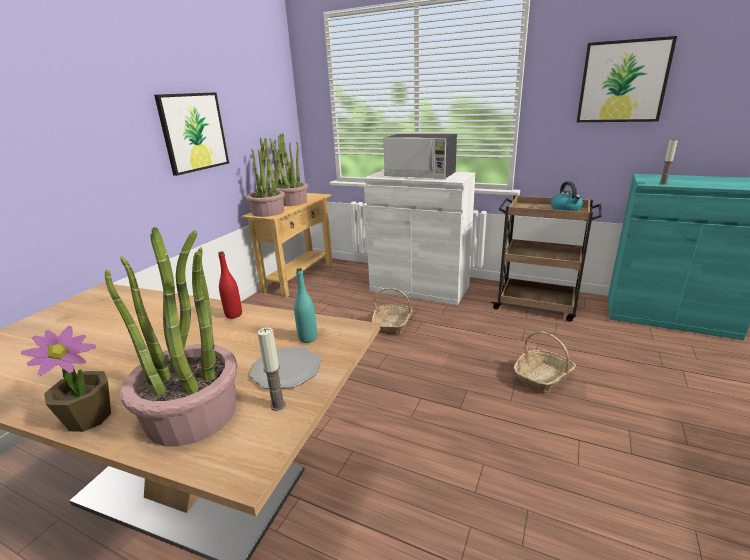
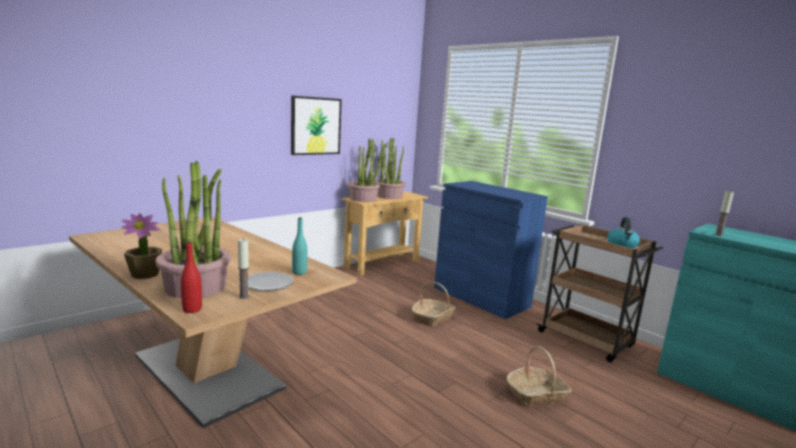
camera: 20 degrees right, 10 degrees down
red bottle [218,251,242,319] -> red bottle moved to [181,241,202,313]
white cabinet [364,169,475,305] -> blue cabinet [434,181,548,319]
microwave [383,134,457,179] -> none
picture [577,36,677,122] -> none

